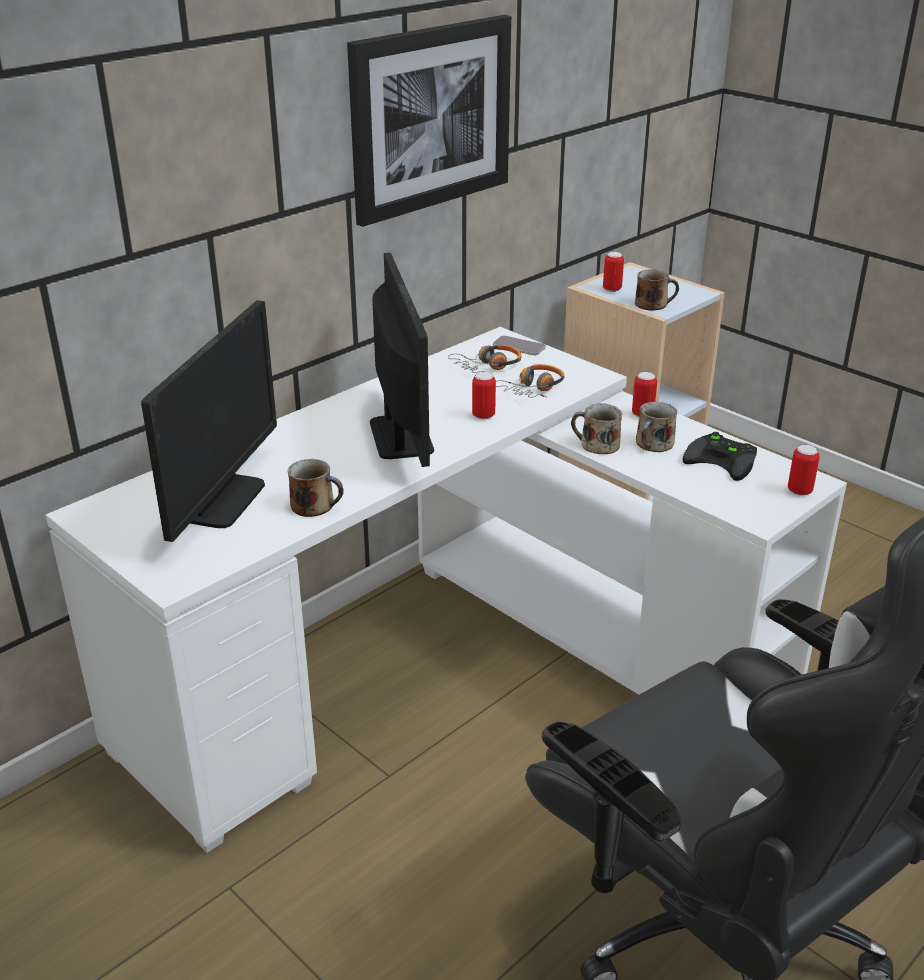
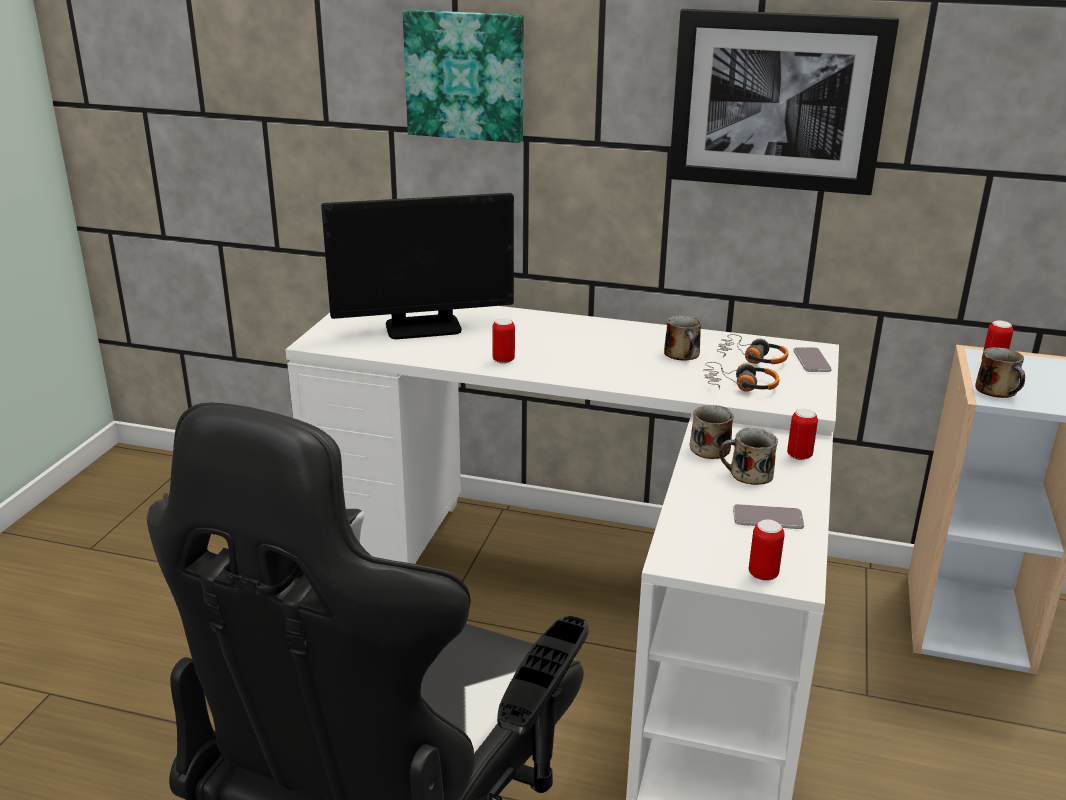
camera: 60 degrees right, 5 degrees down
mug [288,459,344,517] -> mug moved to [664,315,702,361]
monitor [370,253,434,467] -> none
can [472,372,496,420] -> can moved to [492,318,515,364]
black game controller [683,432,757,481] -> phone [733,504,804,529]
none -> picture [403,10,524,143]

